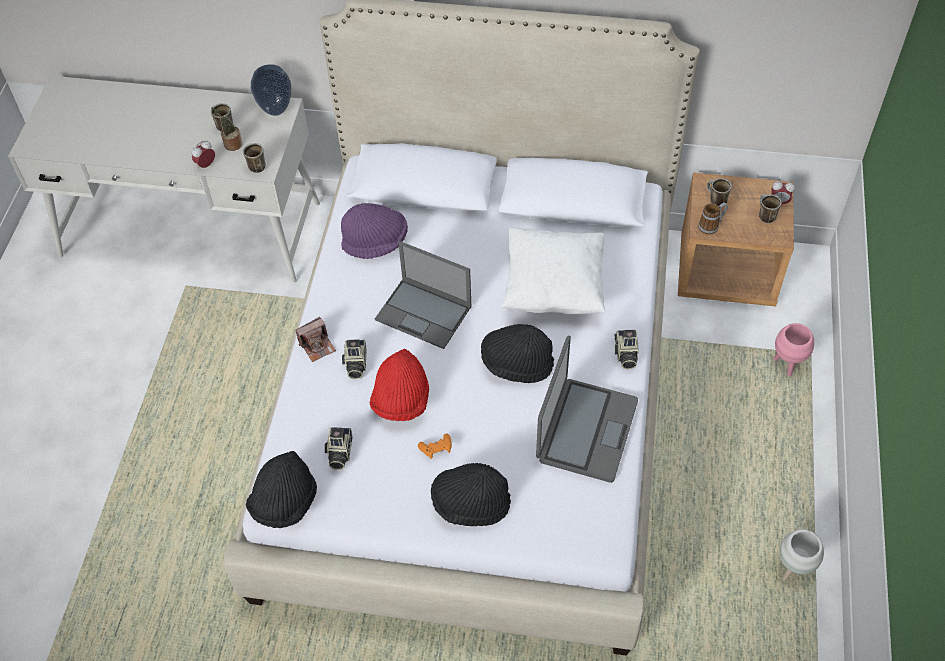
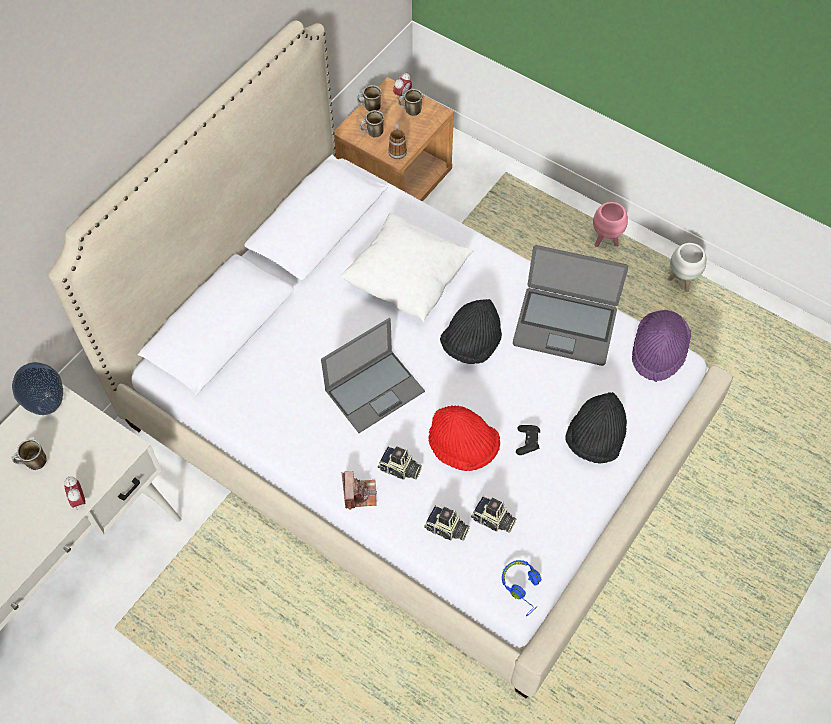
camera: 65 degrees left, 5 degrees up
potted plant [211,107,243,151] -> none
mug [243,143,266,173] -> mug moved to [357,85,381,112]
black hat [246,451,317,528] -> blue headphones [502,560,541,616]
purple hat [341,203,408,259] -> purple hat moved to [632,310,691,382]
orange game controller [418,433,452,459] -> black game controller [516,425,540,455]
laptop [536,336,638,483] -> laptop turned 150 degrees clockwise [513,245,629,366]
camera [615,330,639,369] -> camera moved to [424,505,470,541]
pink planter [773,323,814,376] -> pink planter moved to [593,202,628,247]

